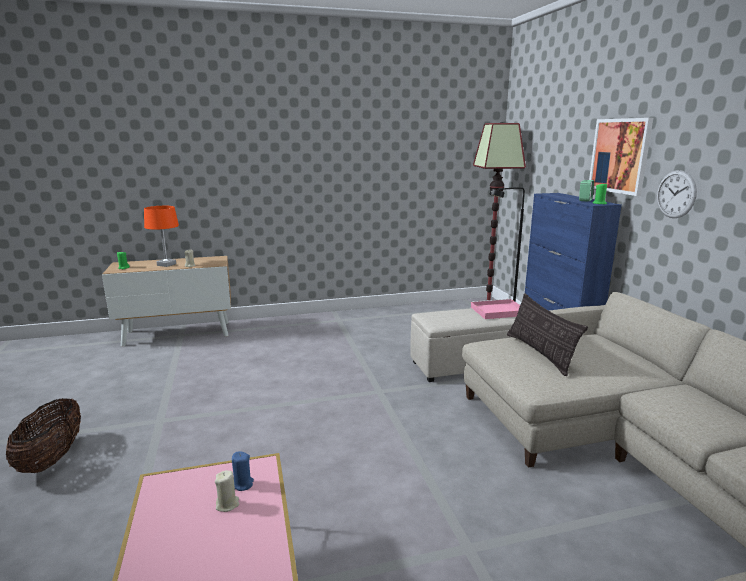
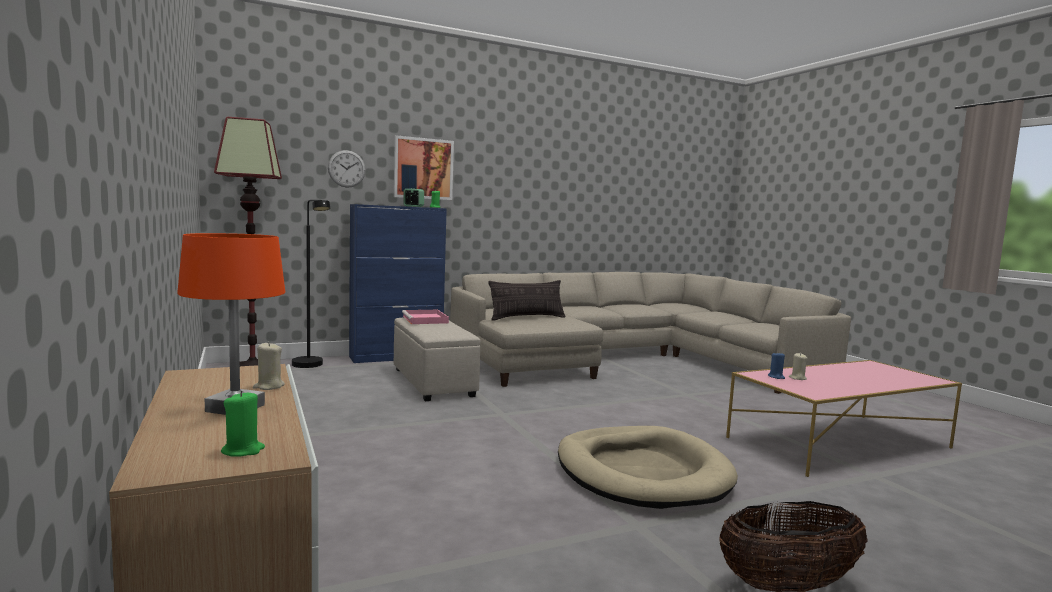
camera: 100 degrees left, 10 degrees down
wall clock [657,170,697,218] -> wall clock moved to [328,150,366,188]
none -> beige dog bed [558,426,738,509]

